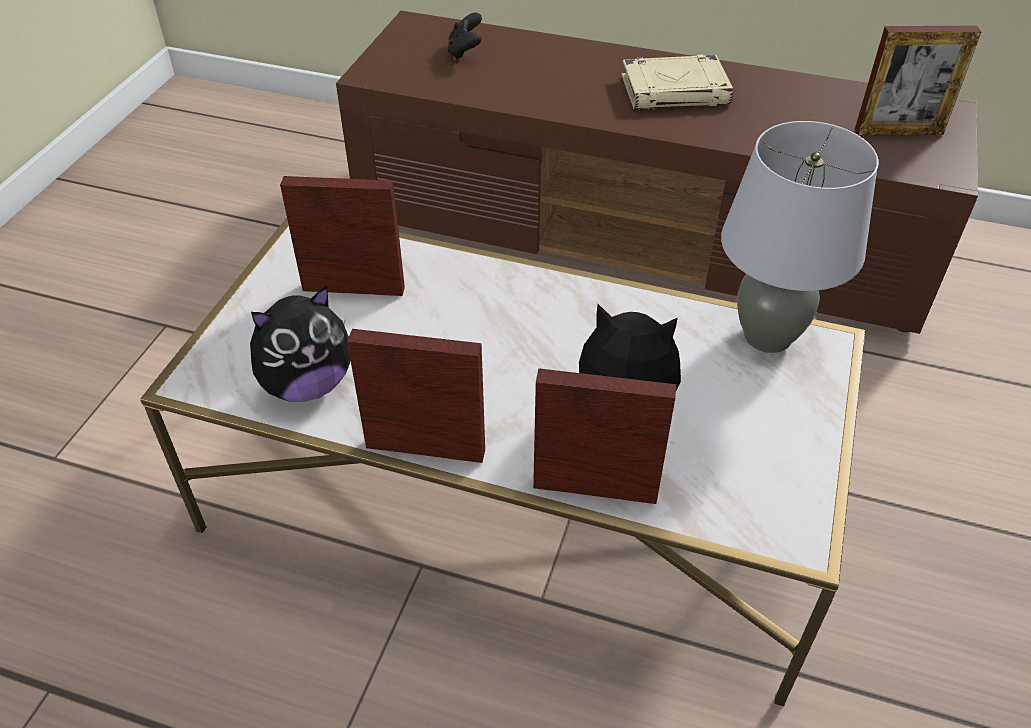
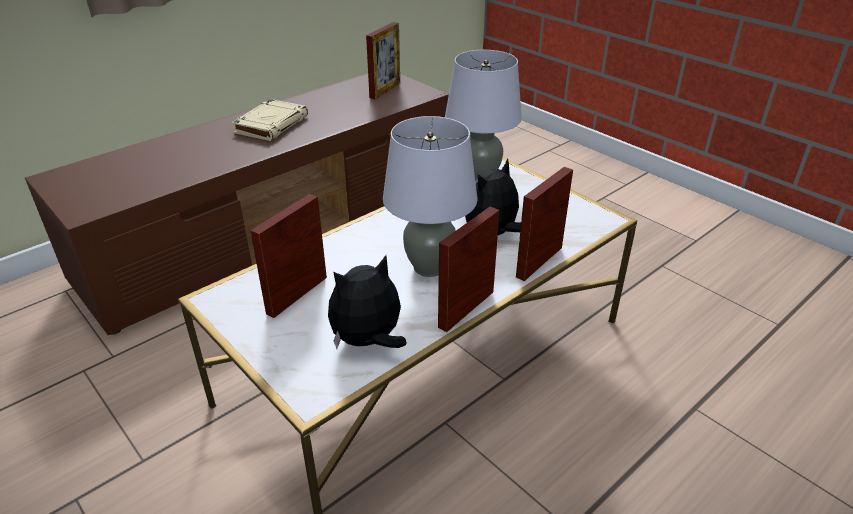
camera: 60 degrees left, 10 degrees down
plush toy [250,285,351,402] -> plush toy turned 120 degrees counterclockwise [328,255,407,349]
black game controller [448,13,482,59] -> none
none -> grey table lamp [383,116,478,277]

